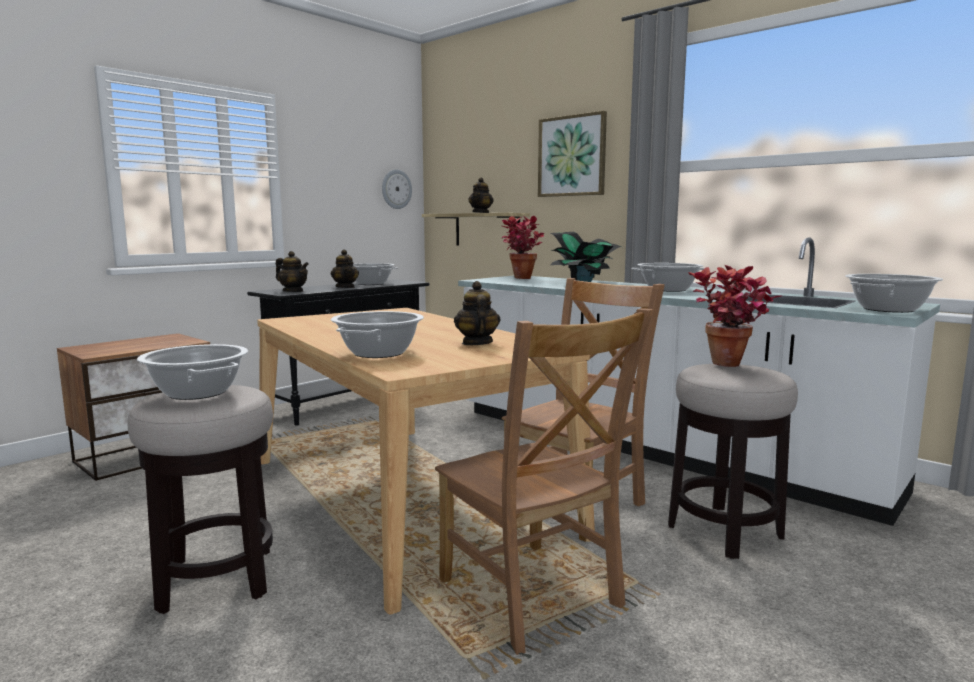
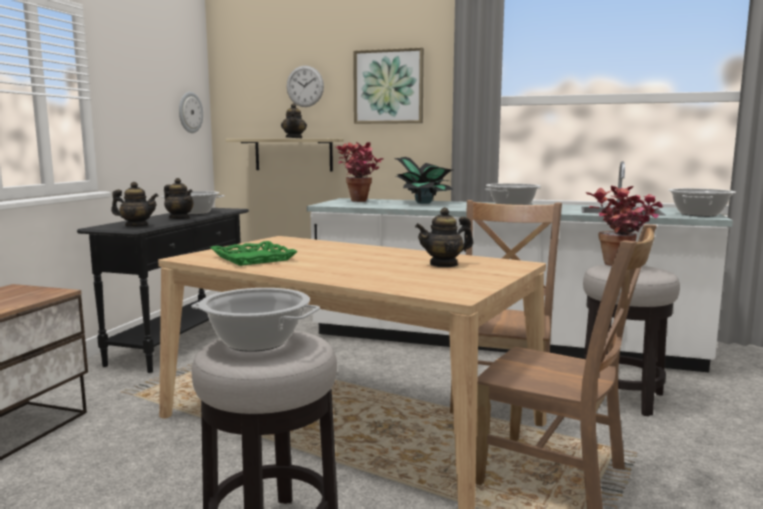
camera: 25 degrees left, 0 degrees up
cooking pot [331,311,424,358] -> none
teapot [454,281,500,345] -> teapot turned 75 degrees counterclockwise [415,207,473,267]
none -> green tray [210,241,298,266]
none -> wall clock [287,65,324,107]

